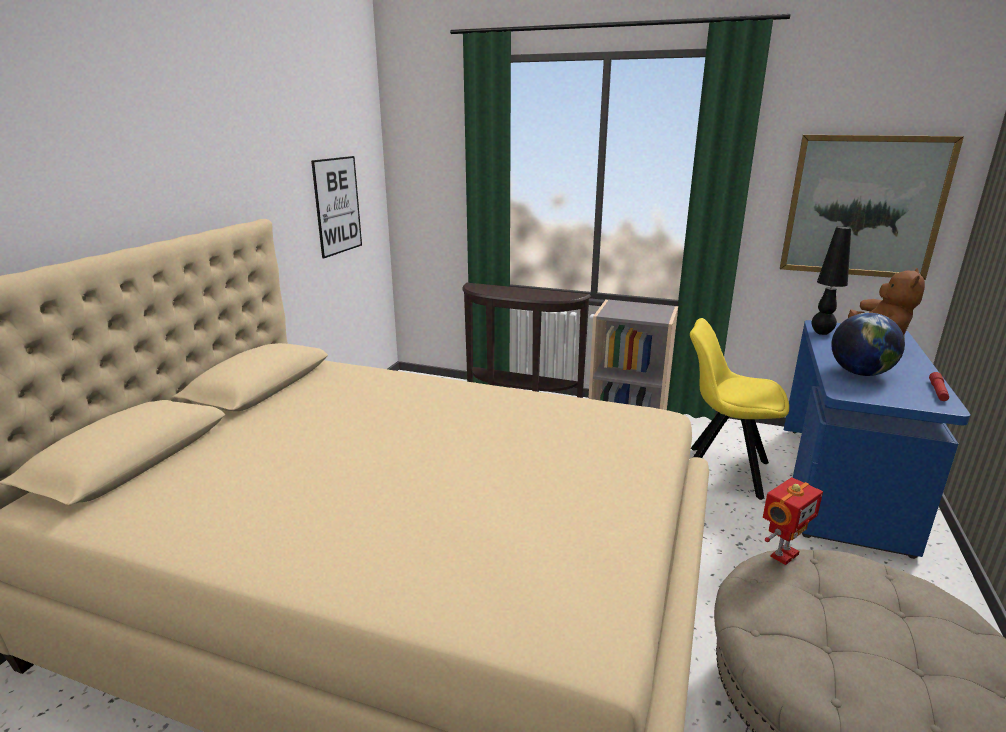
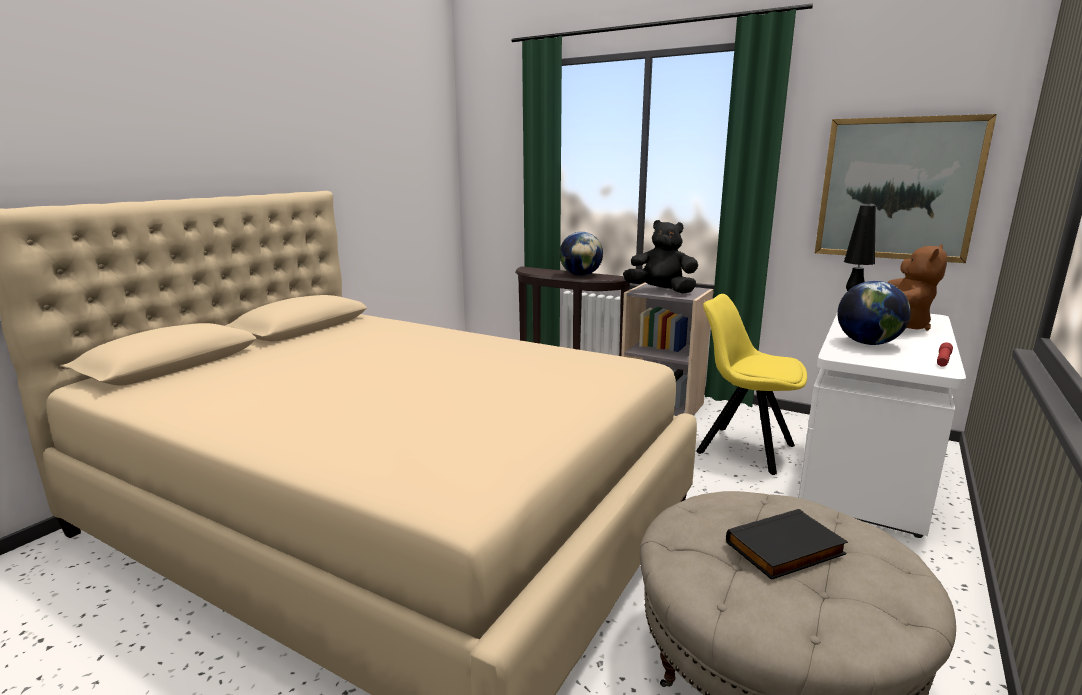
camera: 10 degrees right, 5 degrees down
picture [311,156,362,258] -> none
toy robot [763,477,823,565] -> none
blue desk [784,320,971,559] -> white desk [798,312,966,538]
none -> globe [559,232,603,276]
none -> black plush toy [623,220,698,294]
none -> black book [726,509,848,580]

